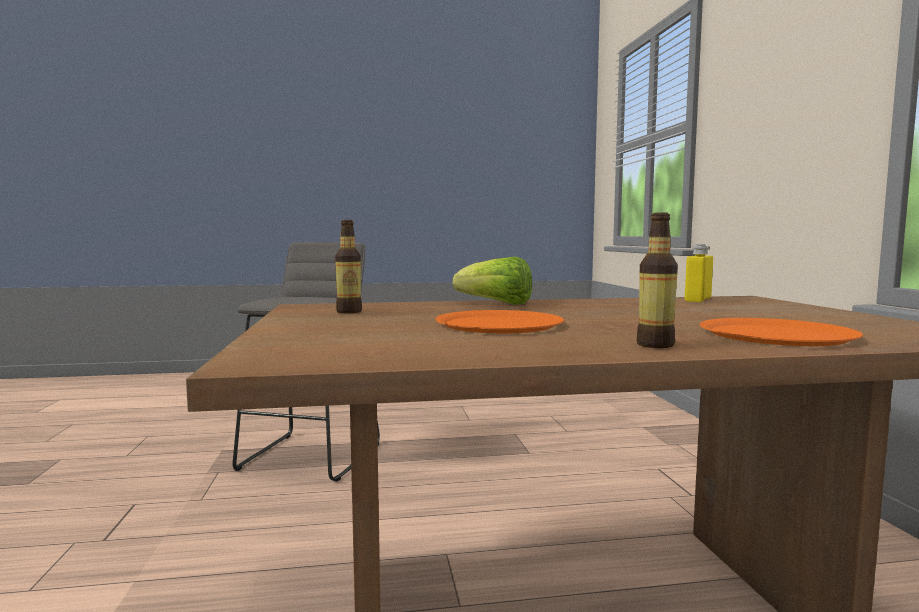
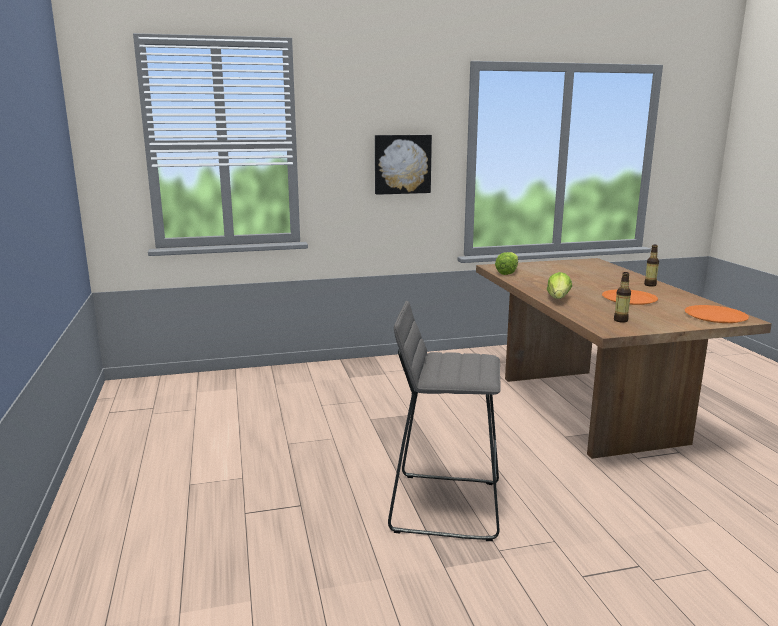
camera: 95 degrees left, 10 degrees up
yellow bottle [685,244,713,302] -> lettuce [495,252,518,275]
orange plate [700,318,863,346] -> orange plate moved to [685,305,749,323]
none -> picture [375,135,432,195]

